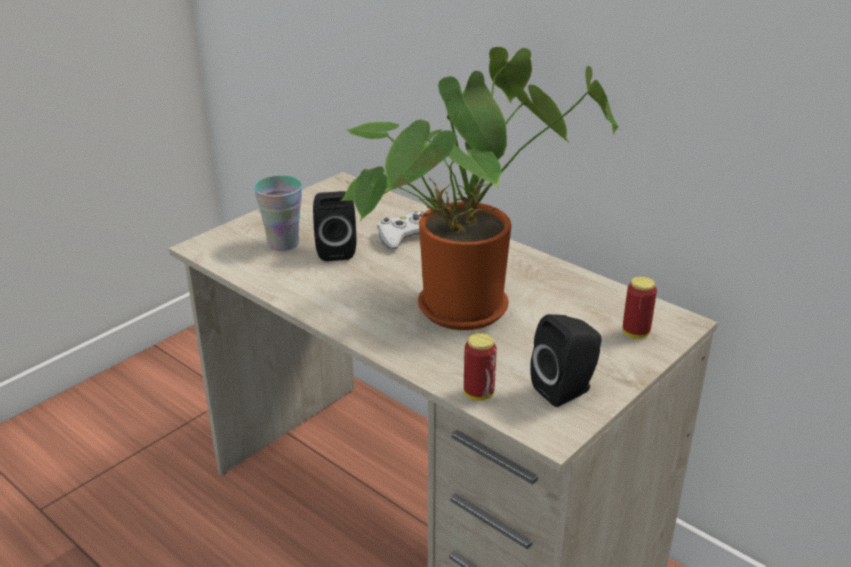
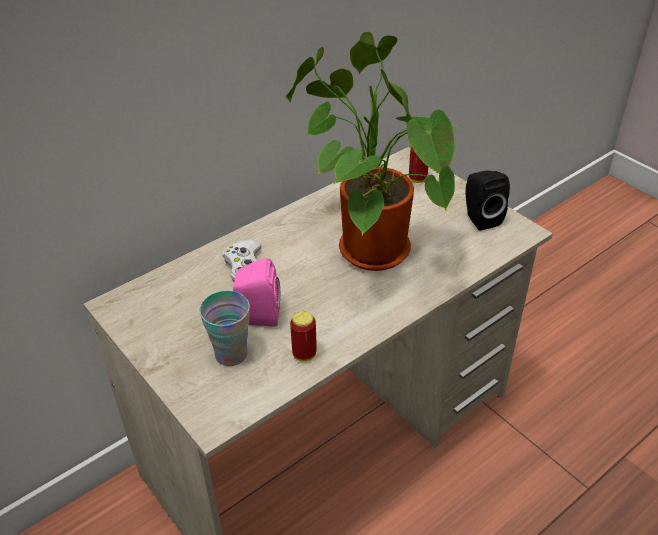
camera: 80 degrees left, 10 degrees up
black speaker [313,191,356,261] -> pink speaker [233,258,280,326]
can [464,333,497,401] -> can moved to [290,310,317,362]

